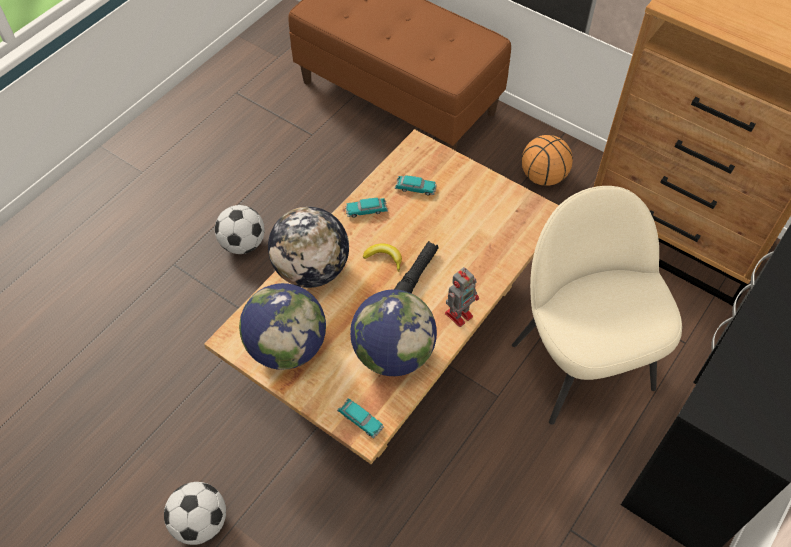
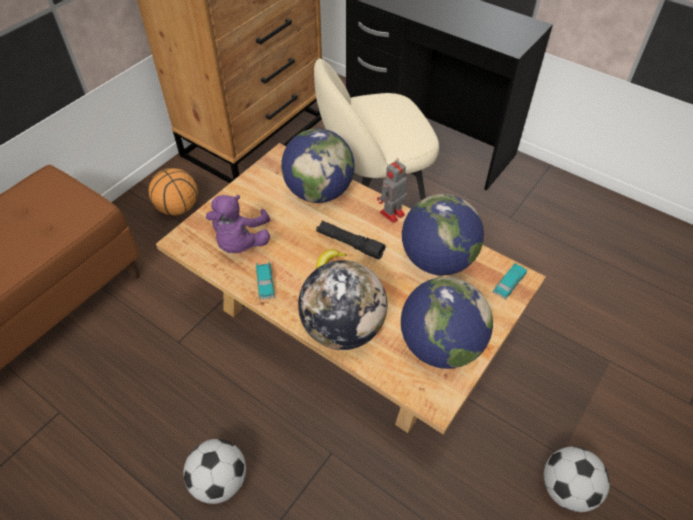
camera: 90 degrees left, 5 degrees down
toy car [394,175,437,195] -> purple plush toy [206,195,270,253]
toy robot [445,267,479,327] -> toy robot turned 90 degrees counterclockwise [377,158,408,223]
none -> globe [281,129,355,203]

